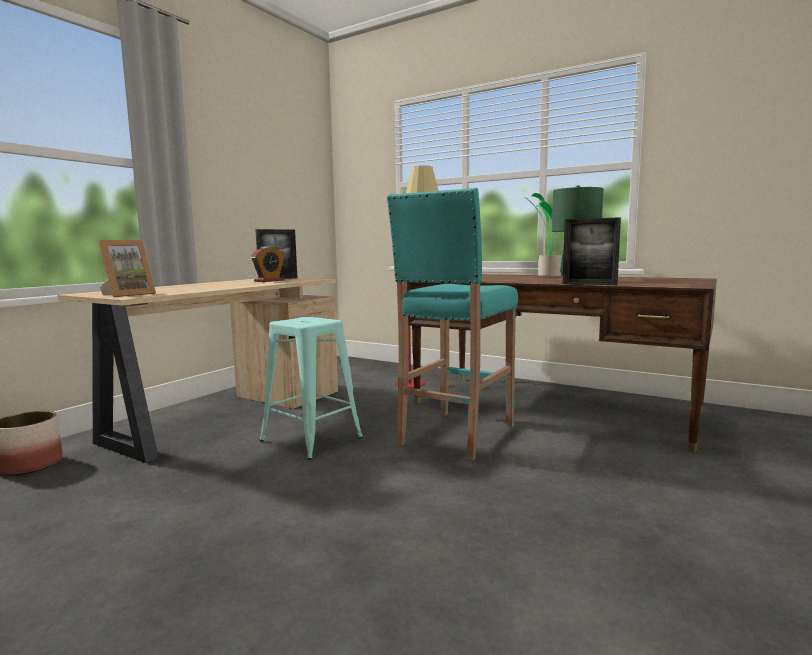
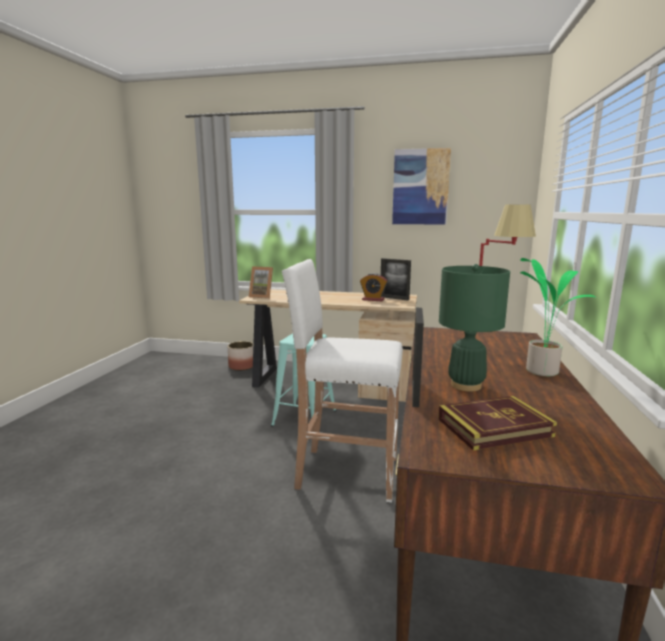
camera: 70 degrees right, 5 degrees up
turquoise stool [387,188,518,461] -> white stool [282,259,403,503]
none -> picture [392,148,451,225]
none -> book [438,396,557,450]

